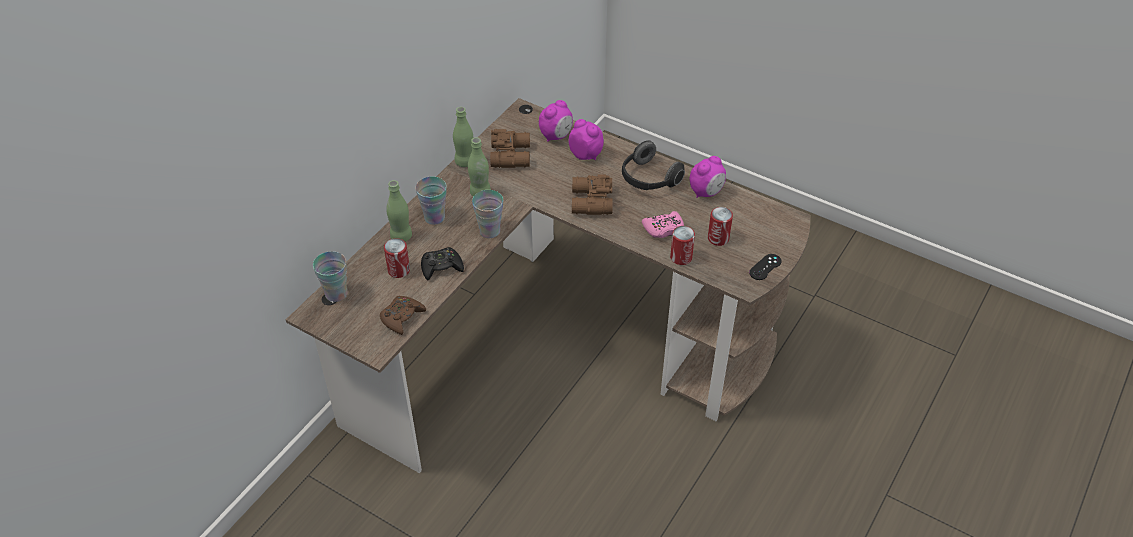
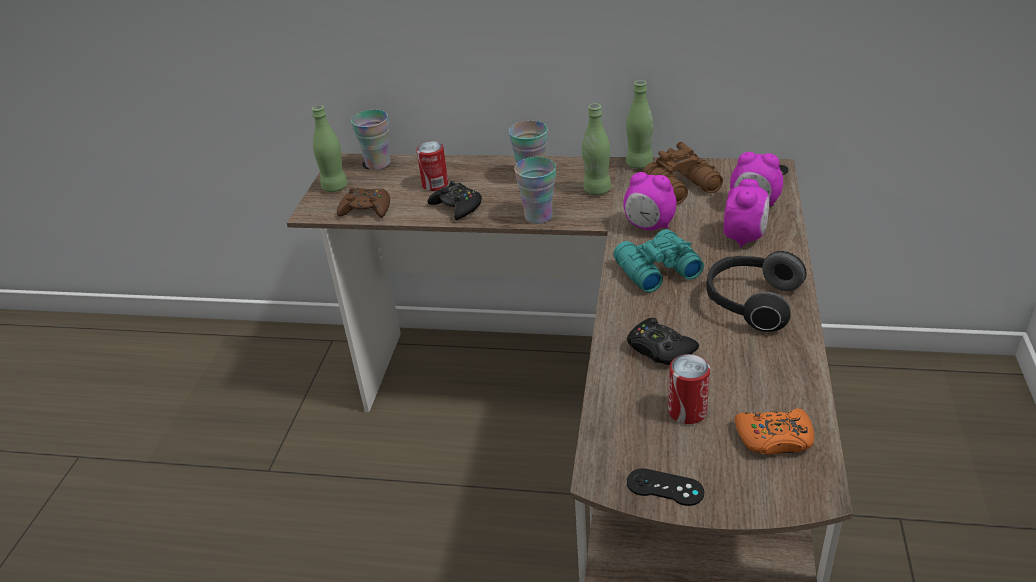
camera: 70 degrees right, 10 degrees down
green bottle [386,180,412,242] -> green bottle moved to [312,105,348,192]
brown binoculars [572,175,613,215] -> turquoise binoculars [613,229,704,293]
pink game controller [642,211,684,238] -> black game controller [627,318,699,365]
can [670,226,695,265] -> none
alarm clock [690,156,726,198] -> alarm clock moved to [623,172,677,230]
none -> orange game controller [735,409,814,455]

